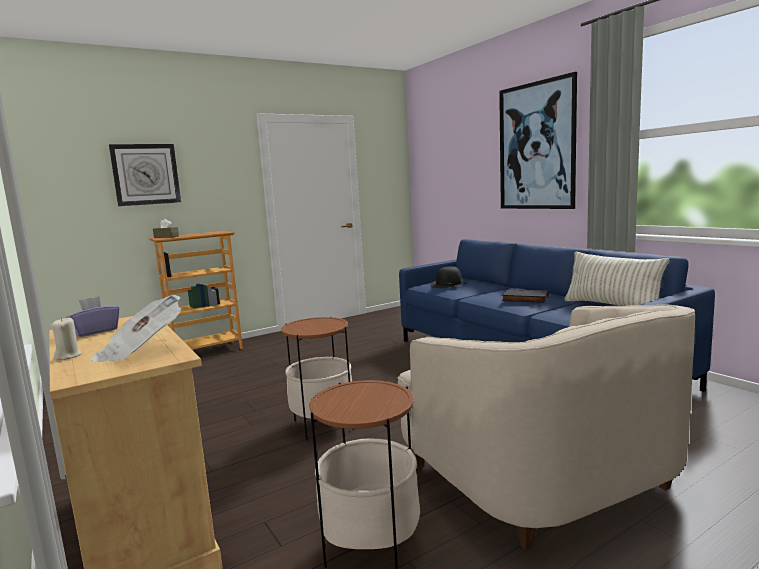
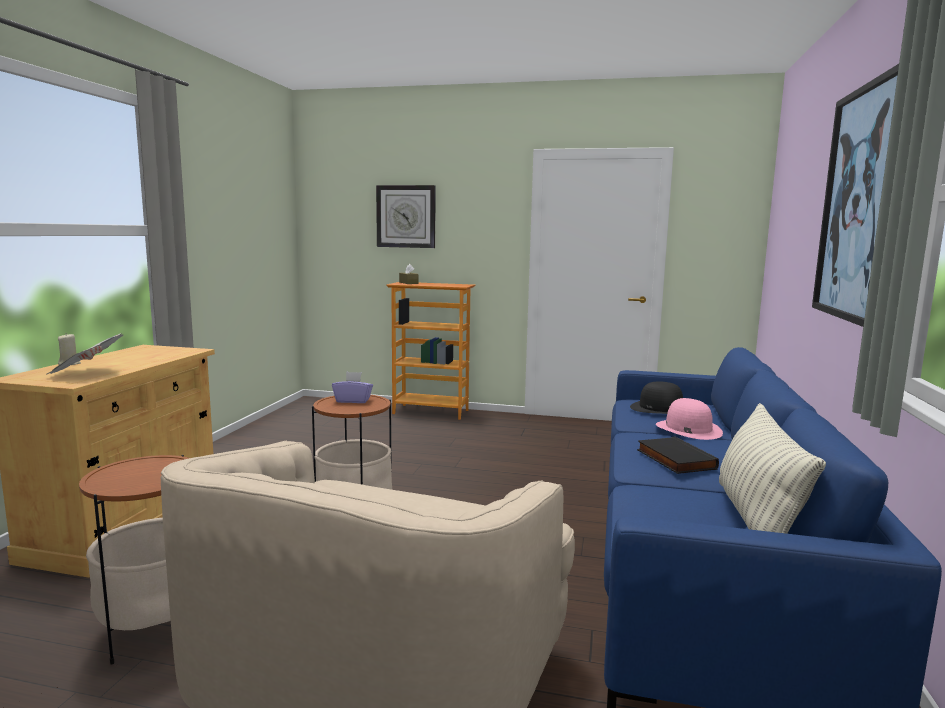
camera: 45 degrees right, 0 degrees up
purple tissue box [66,296,120,337] -> purple tissue box moved to [332,372,373,403]
none -> pink hat [656,398,723,440]

